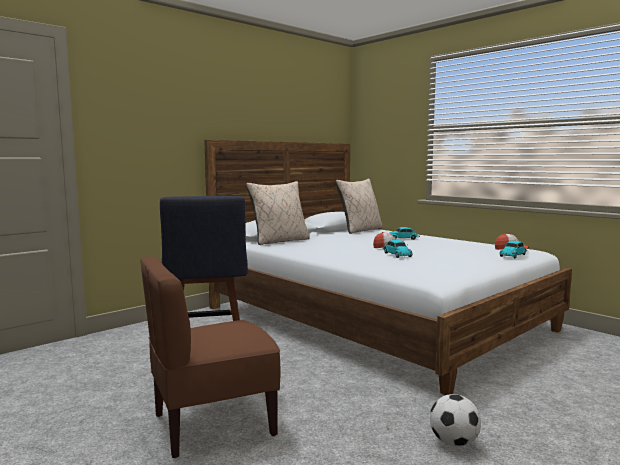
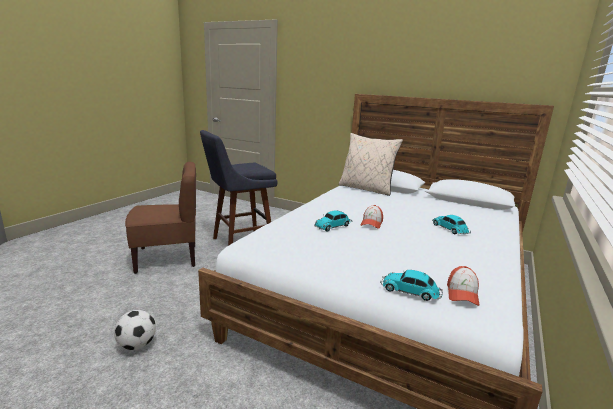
camera: 70 degrees right, 10 degrees up
brown chair [140,256,281,458] -> brown chair turned 120 degrees clockwise [125,162,196,274]
beige pillow [336,178,383,234] -> none

